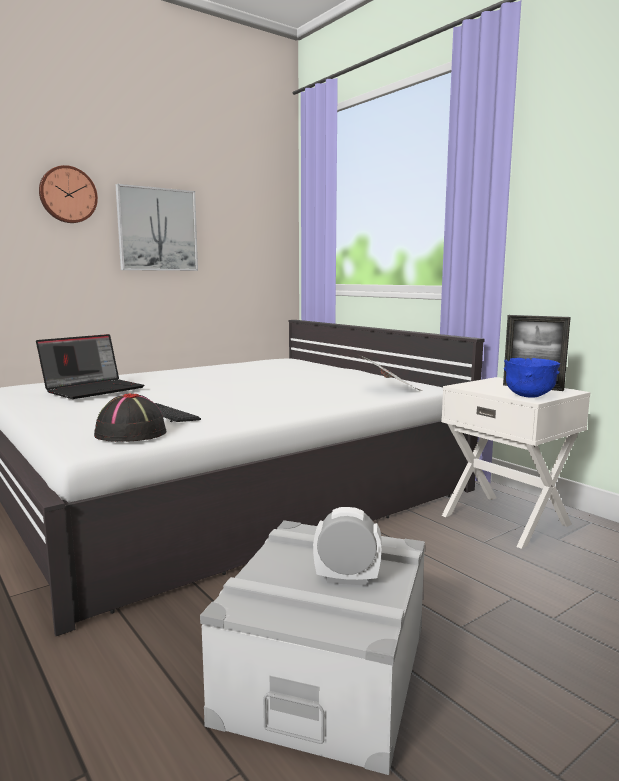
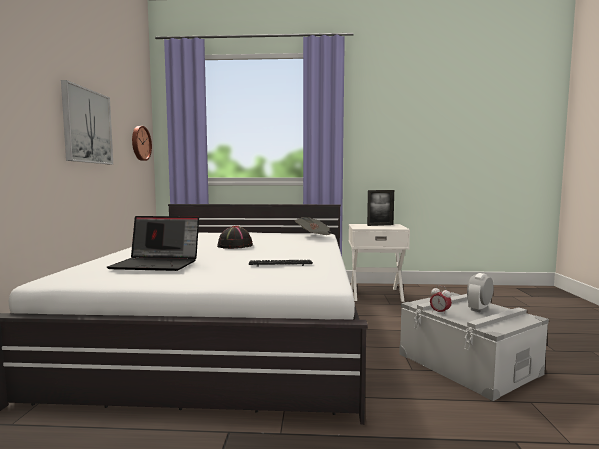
camera: 50 degrees left, 5 degrees down
laptop [36,334,144,399] -> laptop turned 105 degrees clockwise [107,216,199,271]
wall clock [39,165,98,223] -> wall clock moved to [132,126,152,161]
black hat [94,393,166,442] -> black hat moved to [217,226,253,249]
blue bowl [504,358,560,398] -> none
none -> alarm clock [430,285,452,316]

